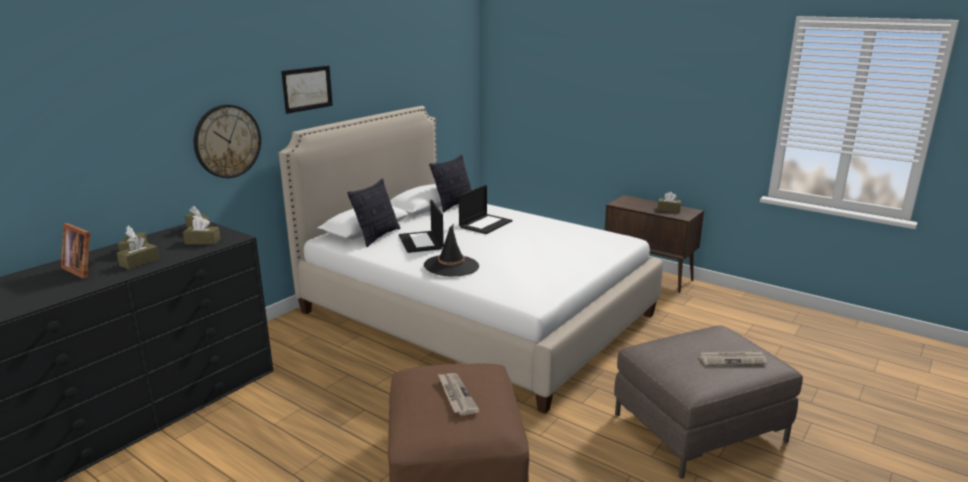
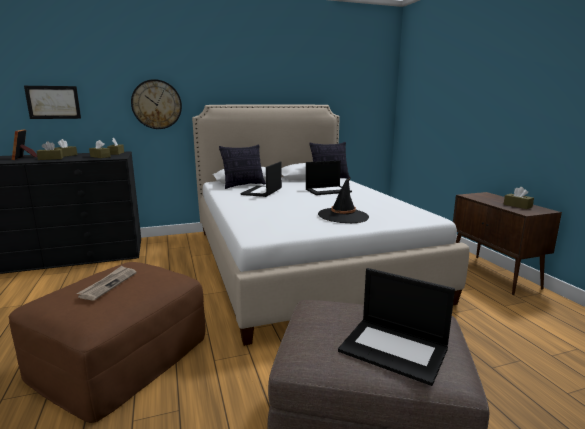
camera: 35 degrees right, 5 degrees down
picture [281,65,333,114] -> picture moved to [24,86,81,119]
black hat [424,224,479,277] -> black hat moved to [318,178,369,223]
newspaper [699,350,767,366] -> laptop [338,268,455,386]

